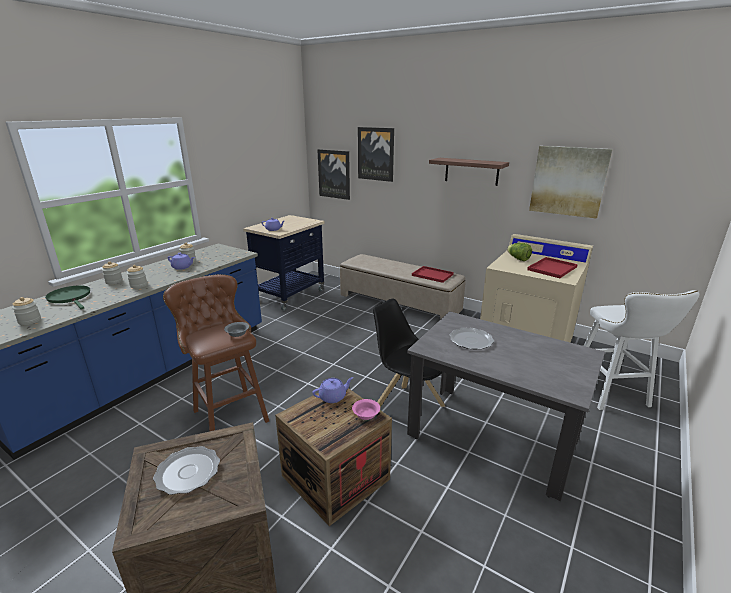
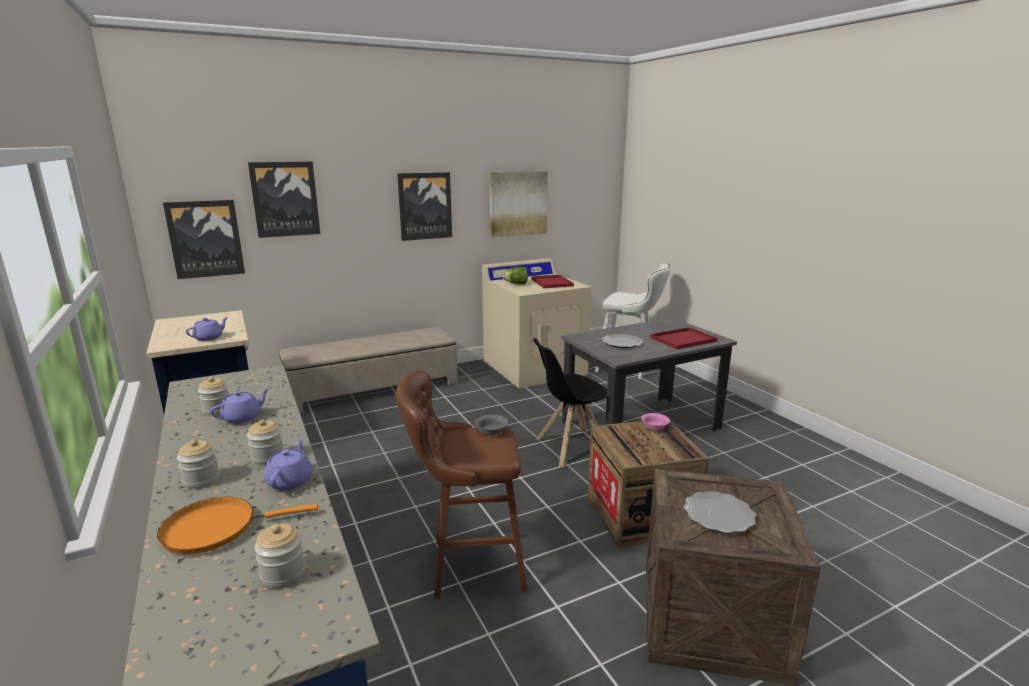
camera: 60 degrees left, 5 degrees down
green frying pan [45,285,90,309] -> orange frying pan [157,497,318,554]
purple teapot [313,377,353,403] -> purple teapot moved to [264,438,313,490]
red tray [412,266,454,283] -> red tray moved to [650,327,717,349]
shelf [429,158,509,186] -> picture [397,172,452,241]

